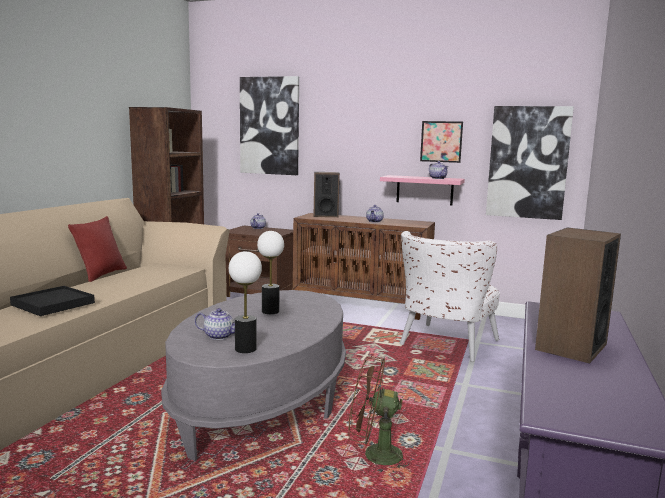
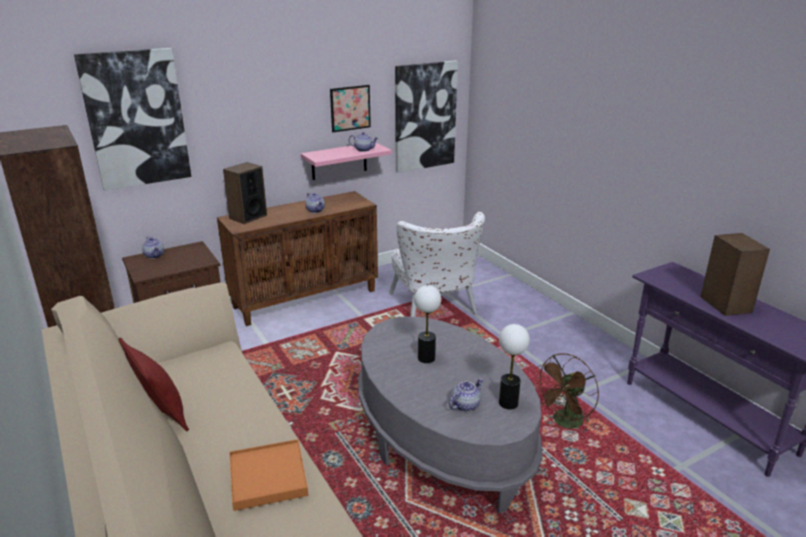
camera: 50 degrees left, 15 degrees up
black tray [10,286,95,316] -> orange tray [230,439,308,511]

